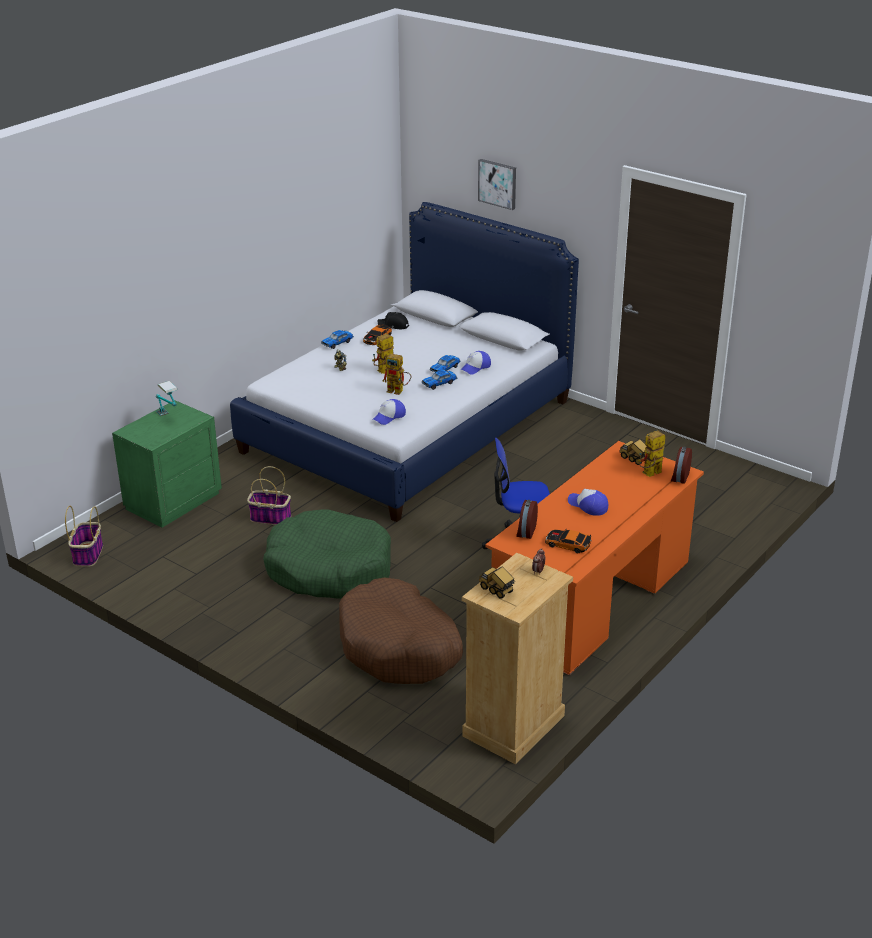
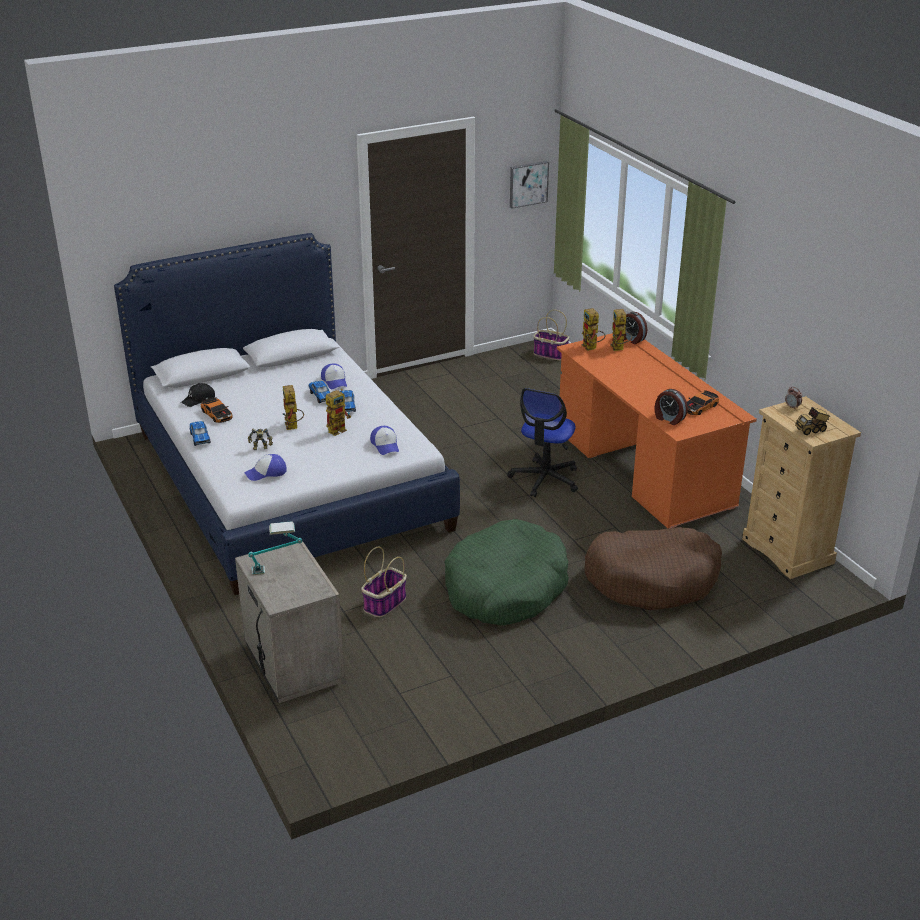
camera: 65 degrees left, 0 degrees up
basket [65,506,103,567] -> basket moved to [533,310,569,361]
green nightstand [112,400,222,528] -> beige nightstand [235,541,345,703]
picture [478,159,516,210] -> picture moved to [510,161,549,209]
cap [568,489,608,516] -> cap moved to [244,454,287,481]
toy truck [620,439,647,465] -> toy robot [581,308,605,351]

